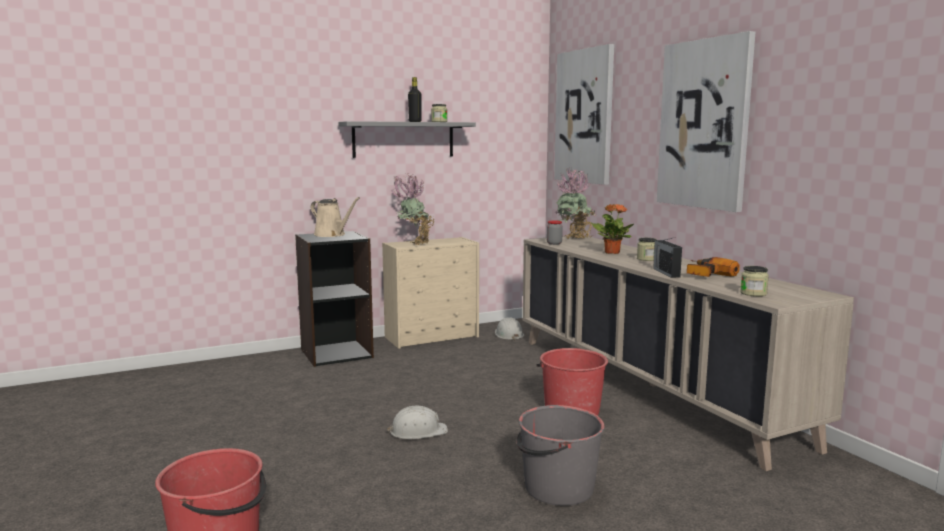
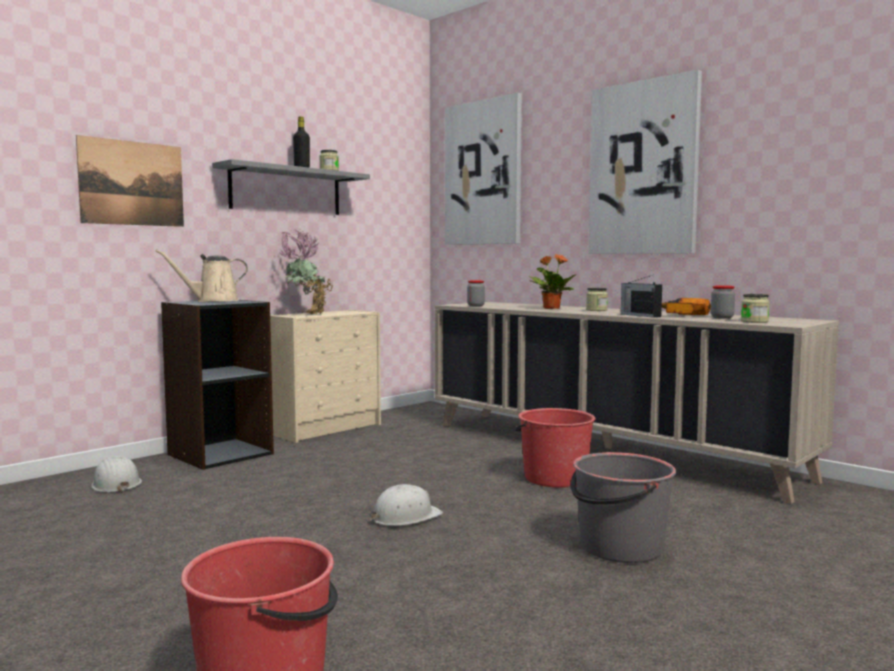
camera: 20 degrees left, 5 degrees down
beige watering can [311,197,360,237] -> beige watering can turned 135 degrees clockwise [156,250,248,302]
white hard hat [495,317,524,341] -> white hard hat moved to [91,456,142,493]
potted plant [555,167,597,239] -> none
none -> picture [76,135,184,227]
none -> jar [711,285,735,319]

